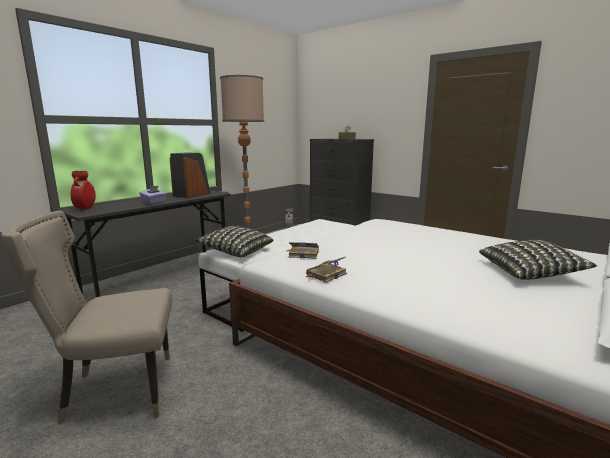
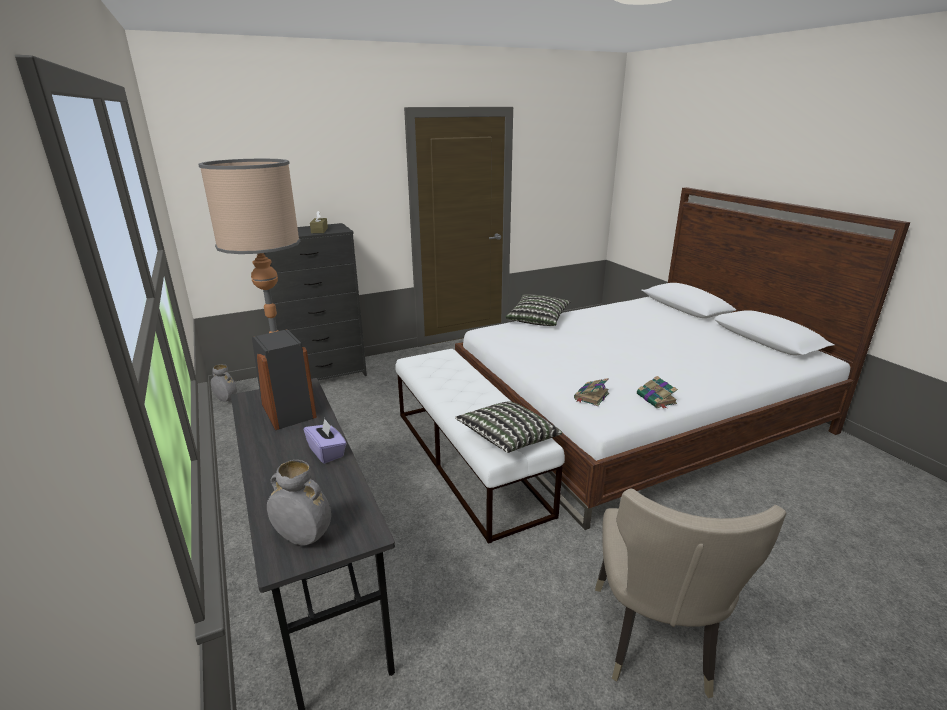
camera: 65 degrees left, 10 degrees up
red vase [70,171,96,209] -> grey vase [267,460,331,545]
pillow [479,240,597,280] -> pillow moved to [505,295,571,326]

